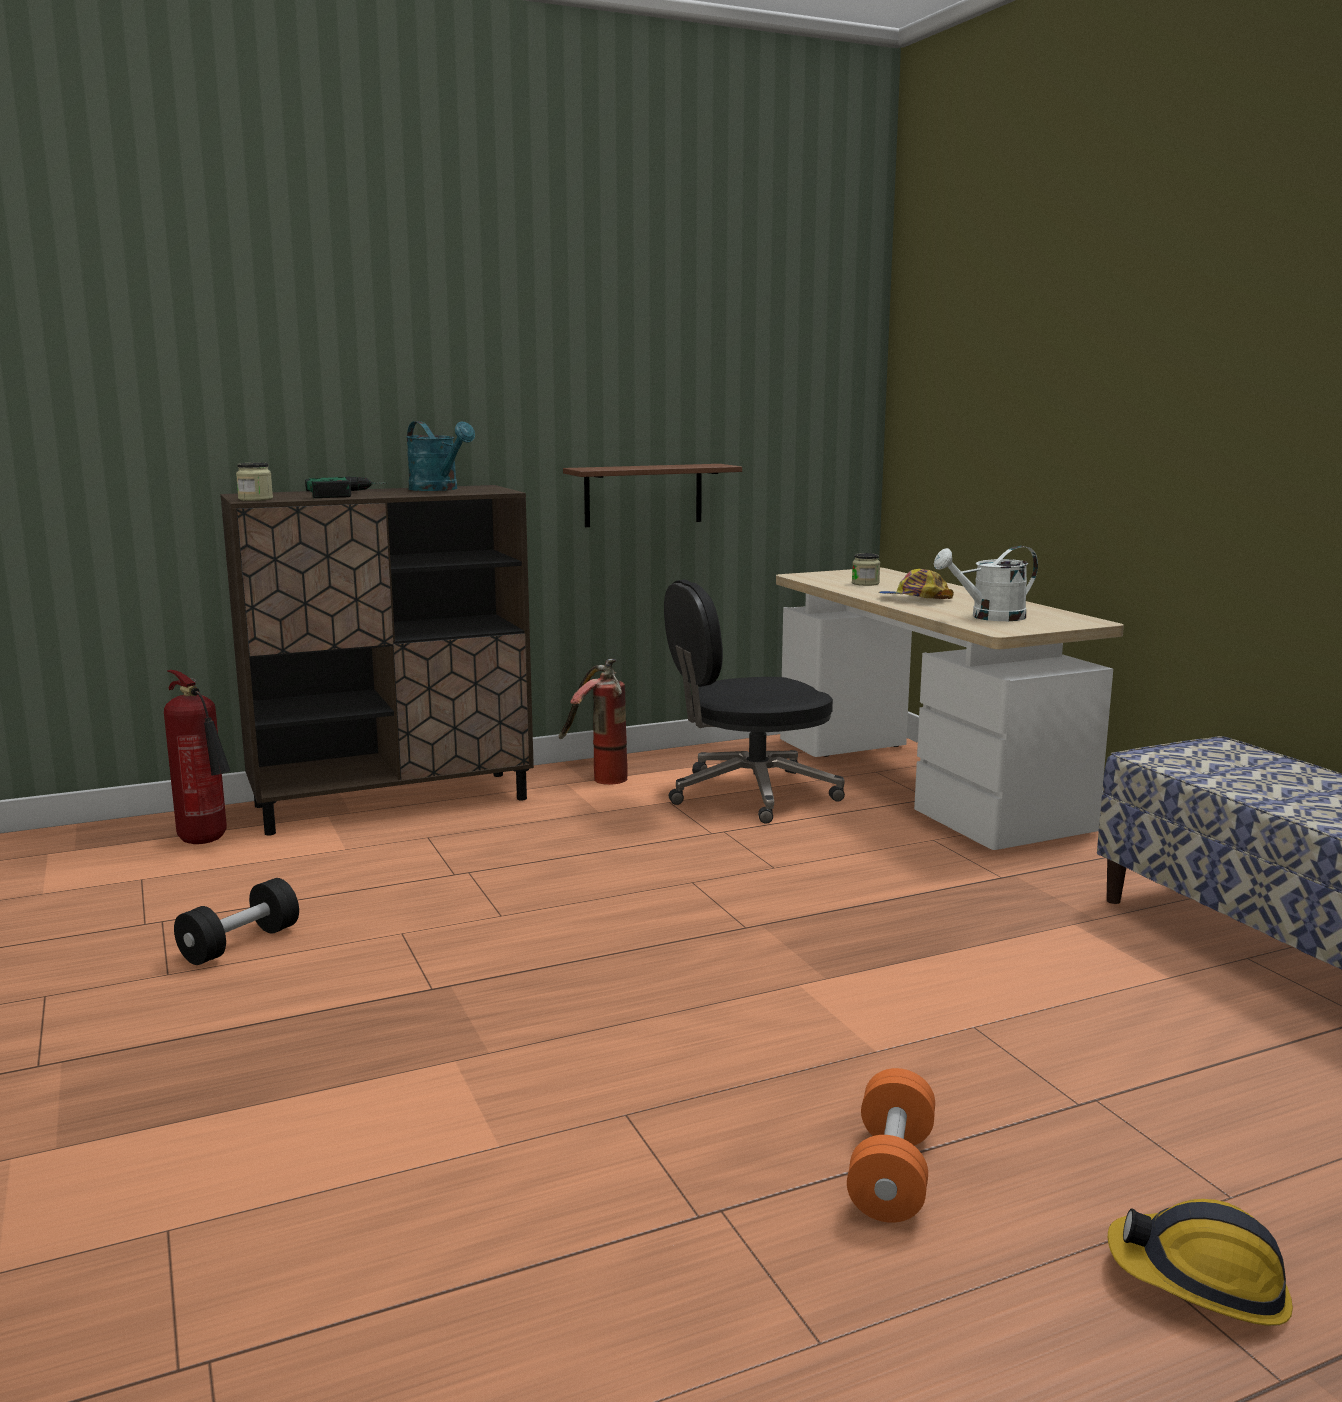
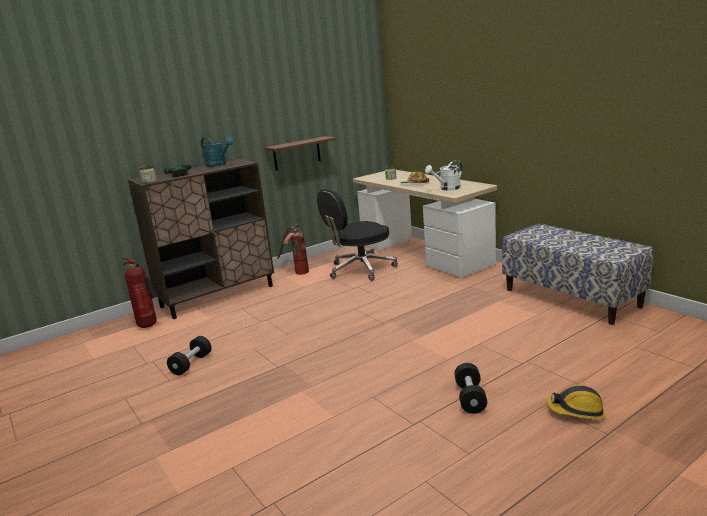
camera: 10 degrees left, 5 degrees up
orange dumbbell [847,1068,935,1223] -> black dumbbell [454,363,487,414]

